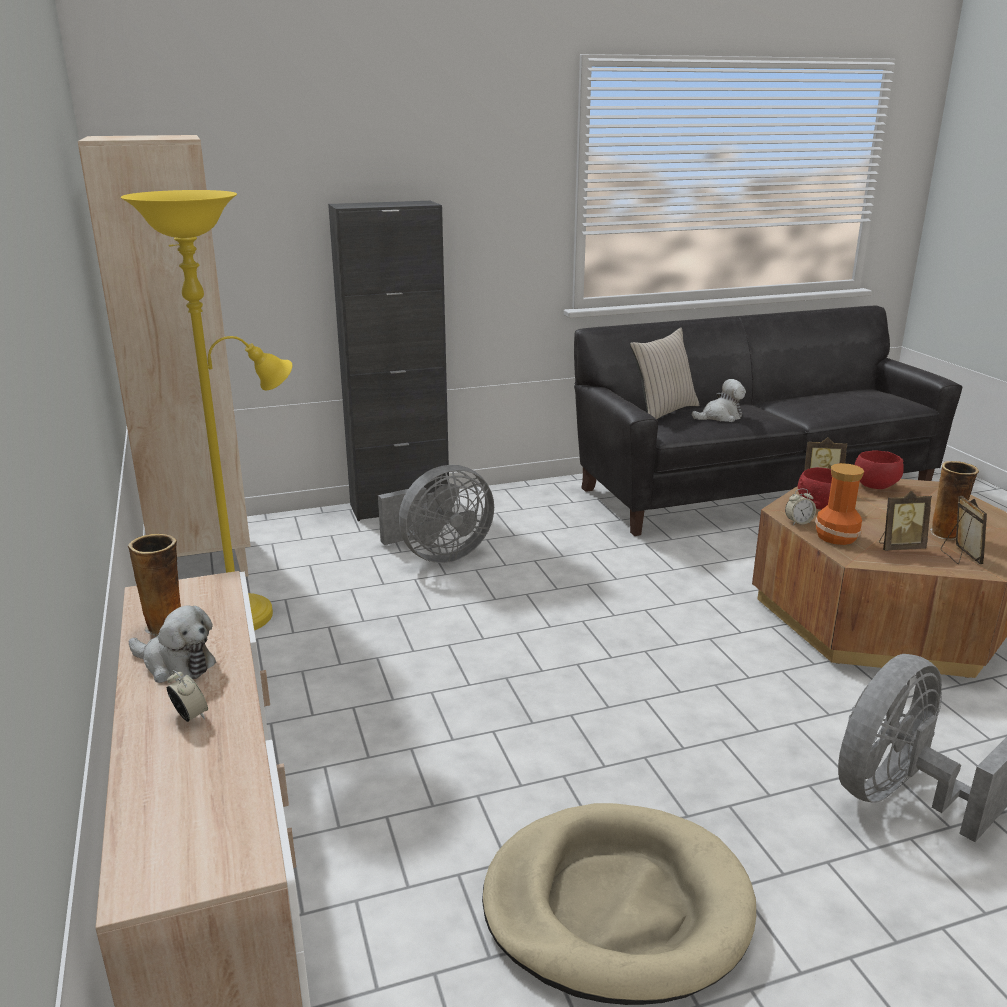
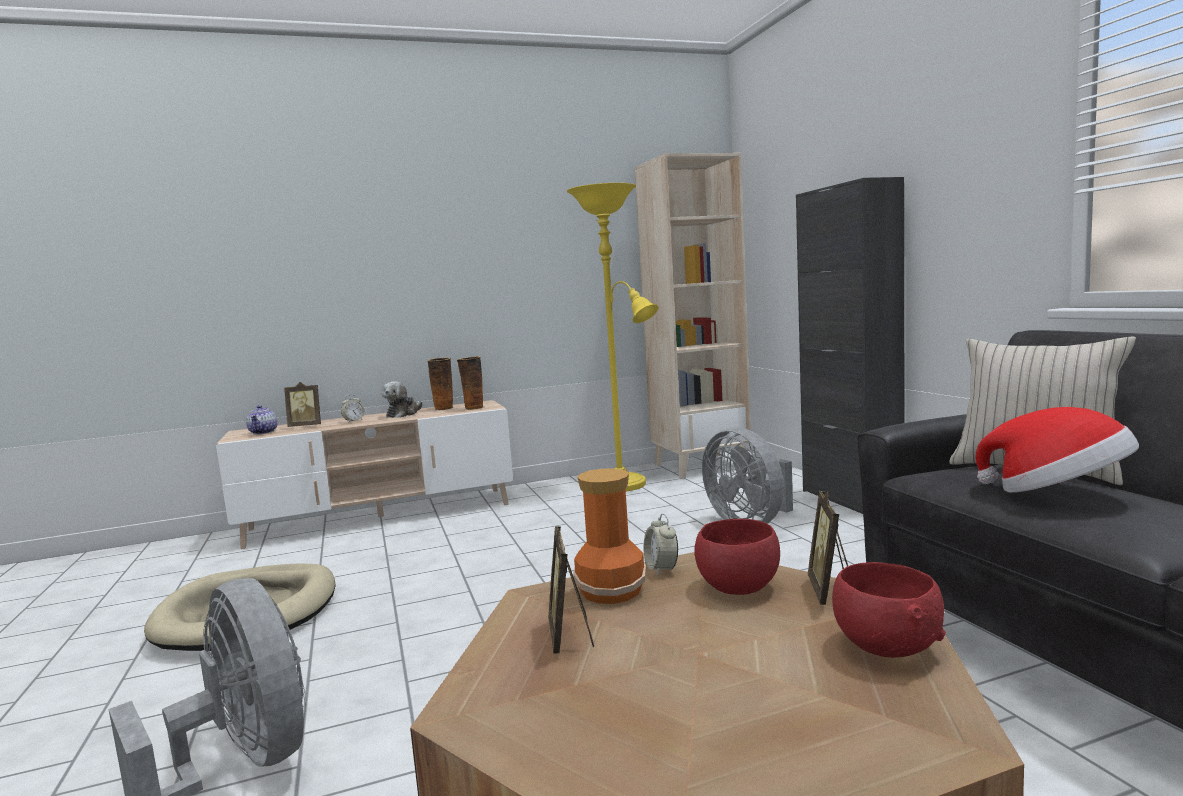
camera: 90 degrees right, 15 degrees down
plush toy [692,379,746,422] -> hat [975,407,1139,493]
vase [930,461,979,540] -> vase moved to [457,356,484,410]
picture frame [941,496,987,564] -> picture frame moved to [284,382,321,427]
none -> teapot [246,405,278,434]

